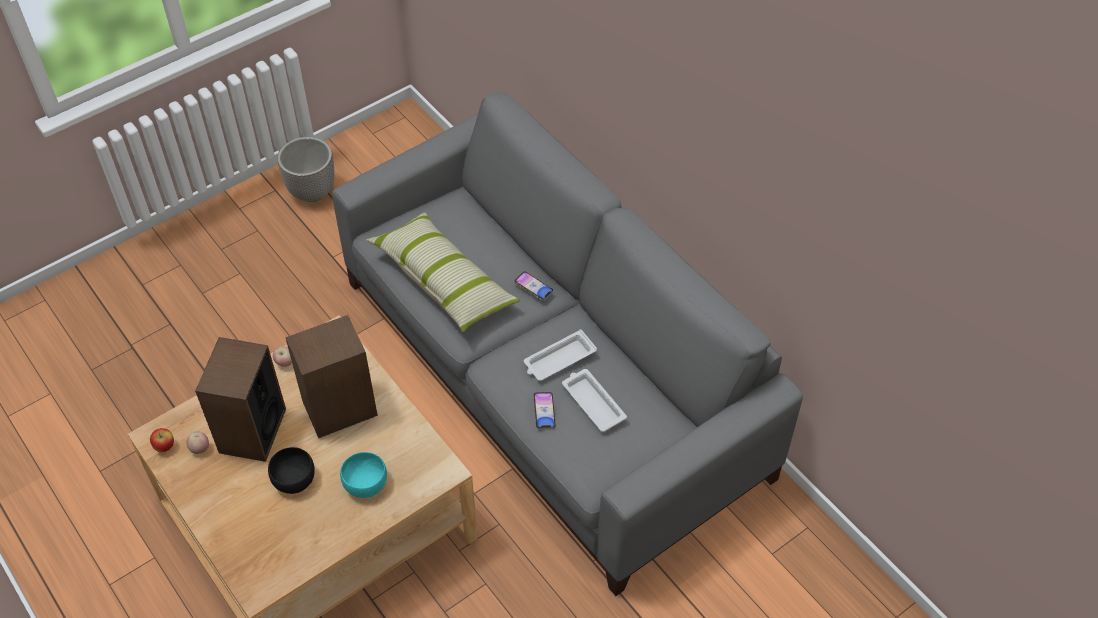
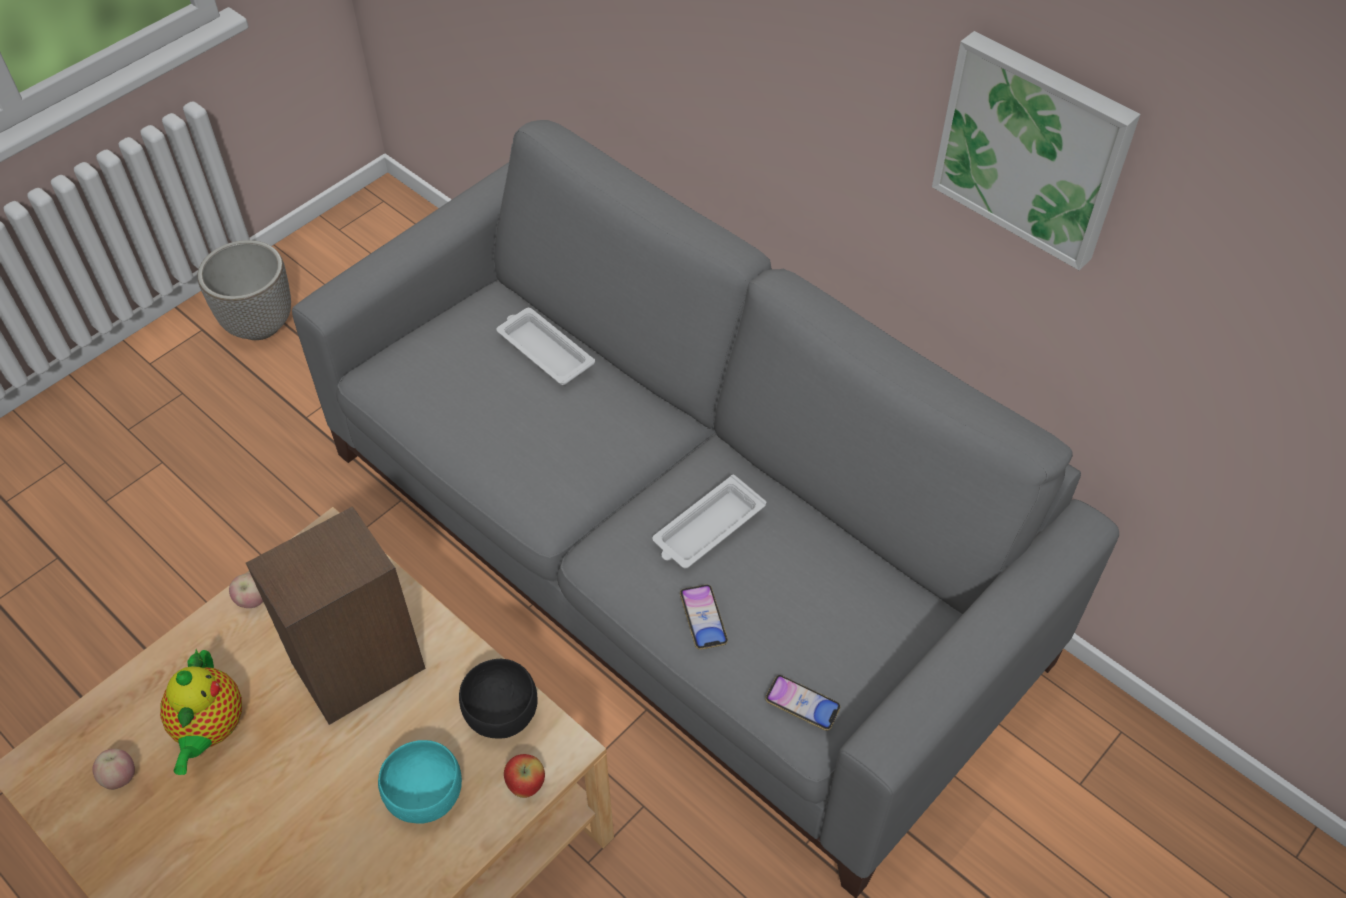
camera: 10 degrees left, 0 degrees up
apple [150,428,174,452] -> apple moved to [504,754,545,798]
speaker [195,337,286,462] -> teapot [160,649,242,775]
black bowl [268,447,315,494] -> black bowl moved to [459,659,538,739]
pillow [366,212,520,332] -> none
phone [514,272,553,301] -> phone moved to [765,675,840,731]
white tray [562,369,627,432] -> white tray moved to [497,308,595,385]
none -> picture [932,31,1140,270]

